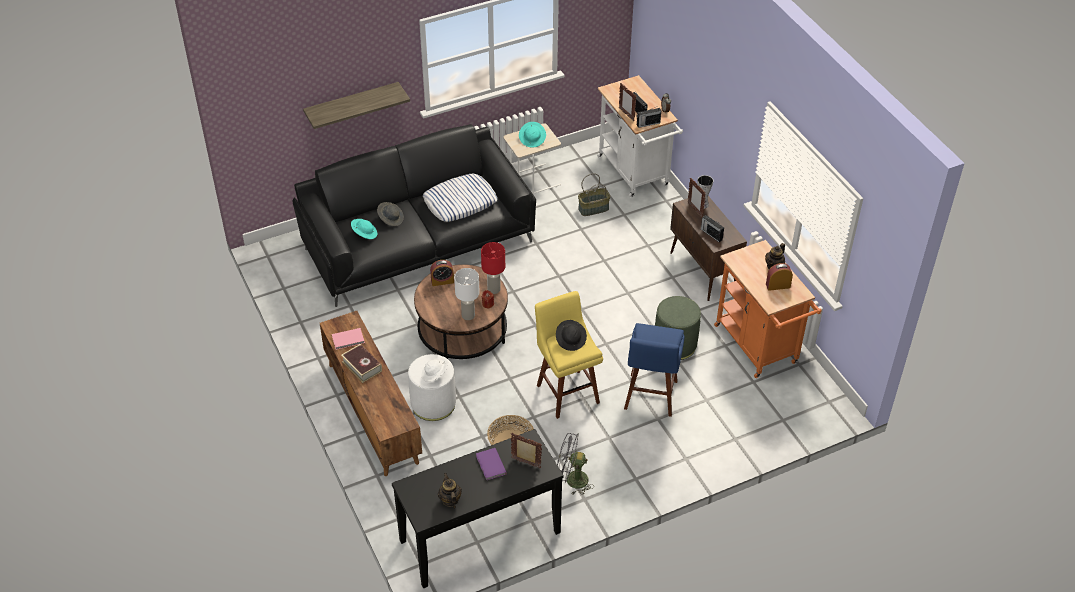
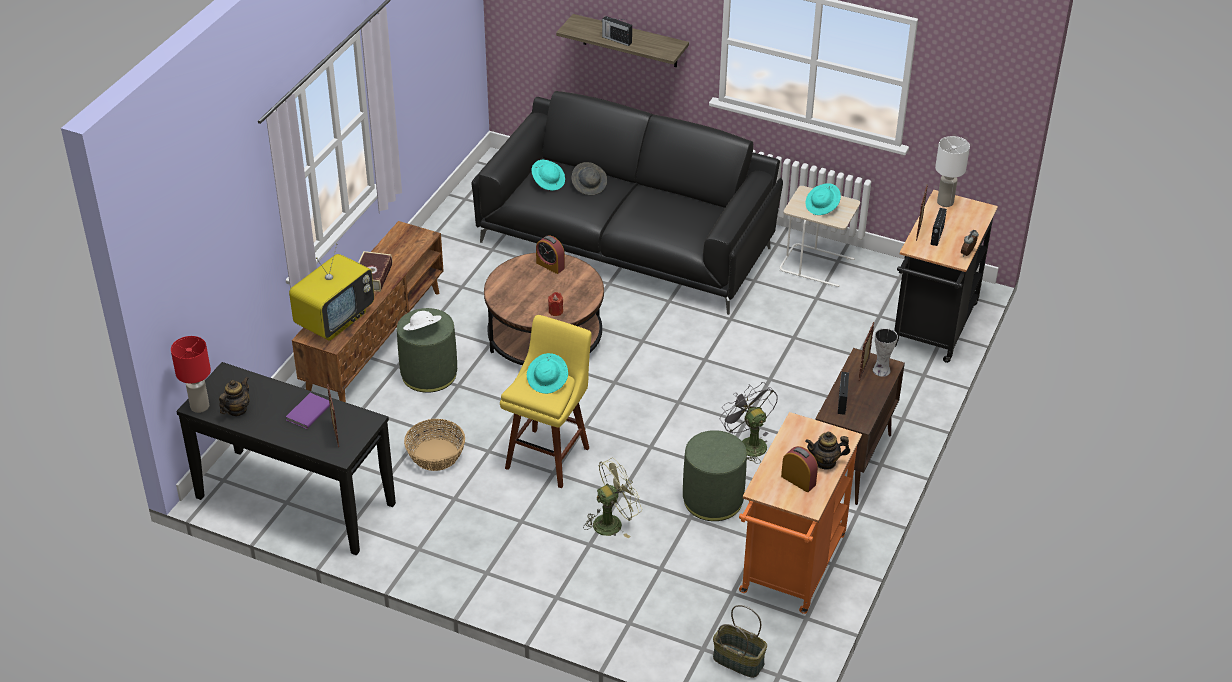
camera: 50 degrees right, 5 degrees down
pink book [332,328,365,350] -> none
white ottoman [408,354,456,421] -> green ottoman [397,308,457,393]
pillow [423,174,497,222] -> none
white table lamp [454,268,480,320] -> white table lamp moved to [935,136,970,207]
red table lamp [481,242,505,294] -> red table lamp moved to [171,336,211,413]
black hat [556,320,587,351] -> turquoise hat [527,353,568,394]
grey fan [557,433,594,495] -> grey fan moved to [720,383,778,464]
basket [578,173,610,216] -> basket moved to [713,605,767,678]
white cart [597,75,683,198] -> black cart [894,189,998,363]
blue stool [624,323,685,417] -> green fan [583,458,642,538]
radio [637,106,661,128] -> radio moved to [602,16,632,46]
none -> television [289,243,374,341]

